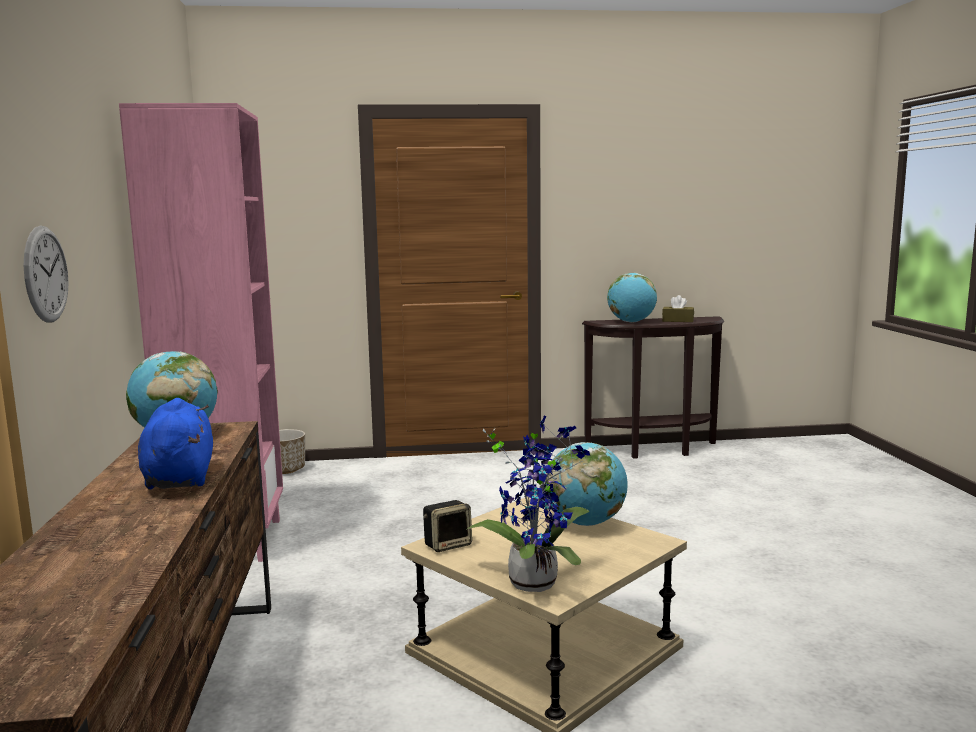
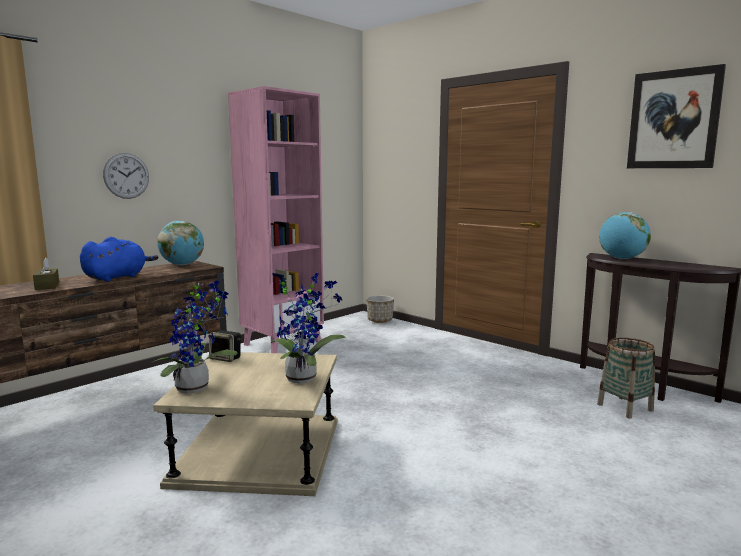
camera: 50 degrees right, 0 degrees up
globe [545,442,628,526] -> potted plant [270,273,345,384]
brown tissue box [662,295,694,322] -> brown tissue box moved to [33,258,59,290]
none -> basket [597,338,655,419]
none -> picture [627,64,726,168]

